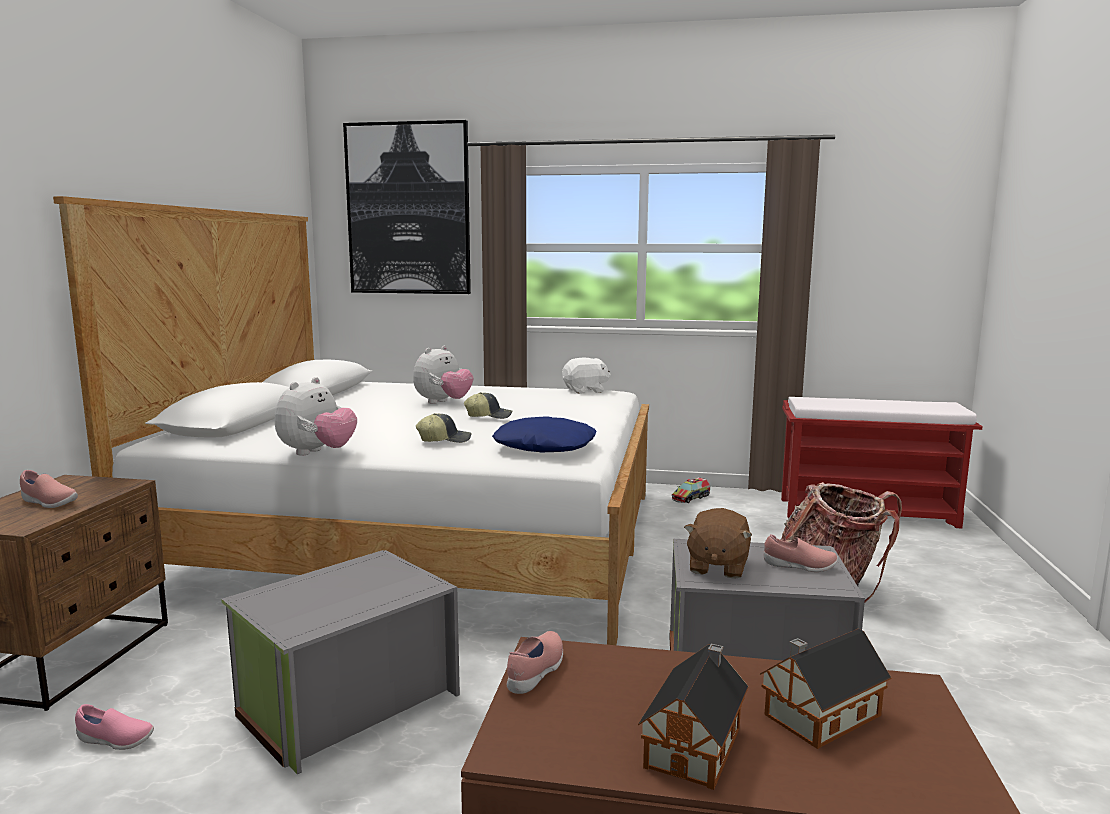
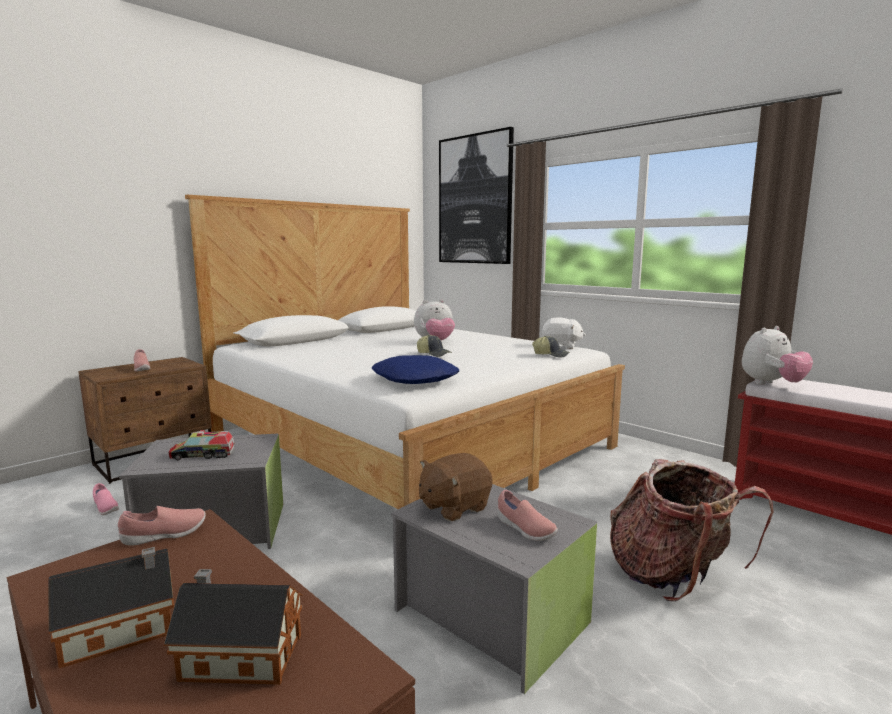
camera: 35 degrees right, 0 degrees up
plush toy [275,377,357,456] -> plush toy moved to [742,326,813,385]
cap [416,413,471,443] -> cap moved to [532,336,570,358]
toy truck [672,477,710,503] -> toy truck moved to [168,430,235,461]

